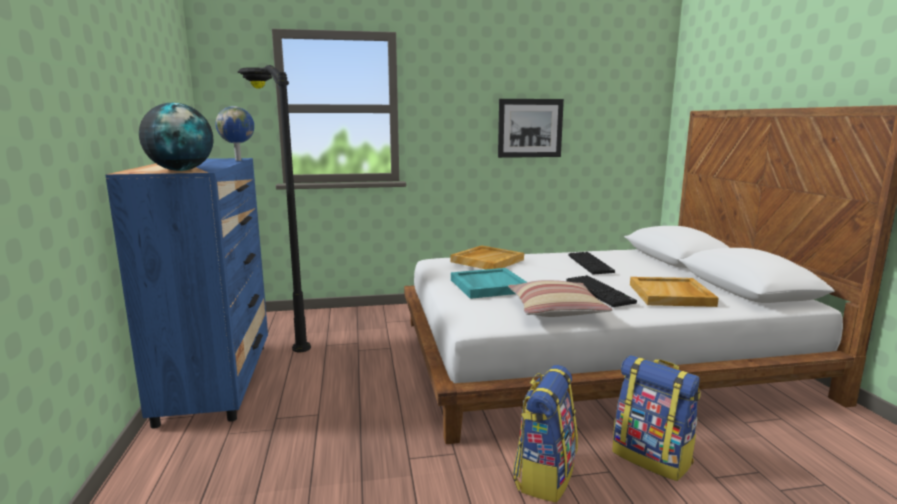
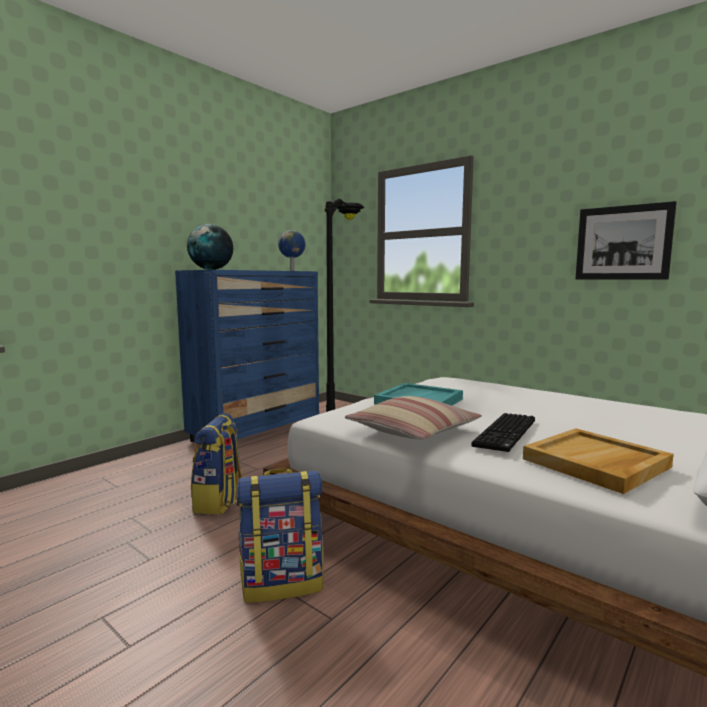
camera: 50 degrees right, 5 degrees down
beige tray [450,245,524,269] -> none
keyboard [569,252,615,275] -> none
backpack [612,355,701,481] -> backpack moved to [191,413,242,514]

